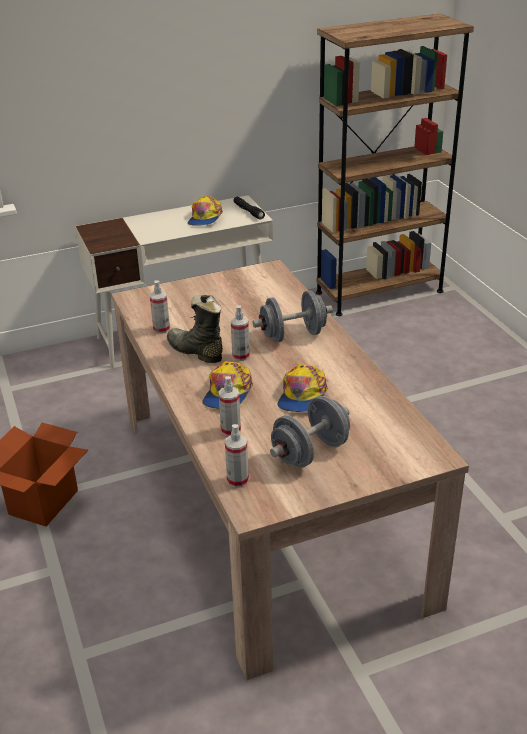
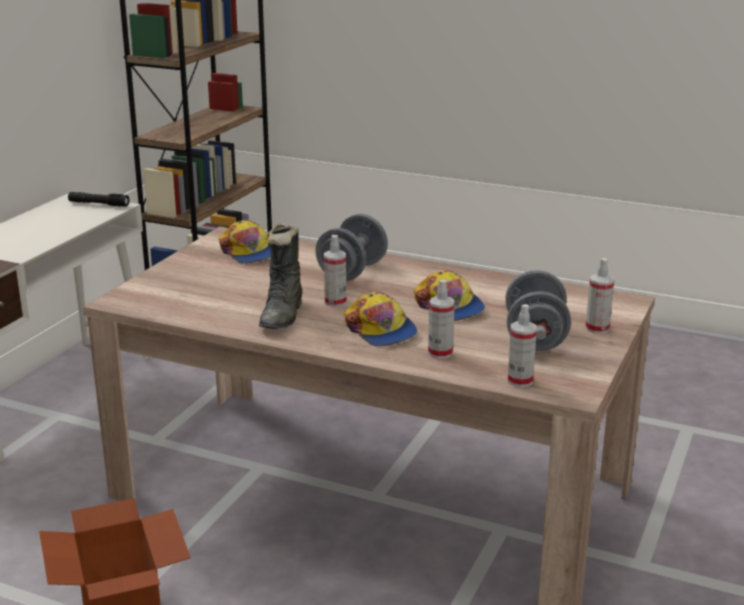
camera: 45 degrees left, 10 degrees down
spray bottle [150,280,170,334] -> spray bottle moved to [585,258,614,334]
black boot [167,295,223,363] -> black boot turned 75 degrees counterclockwise [259,223,303,329]
cap [188,196,223,226] -> cap moved to [219,220,271,263]

